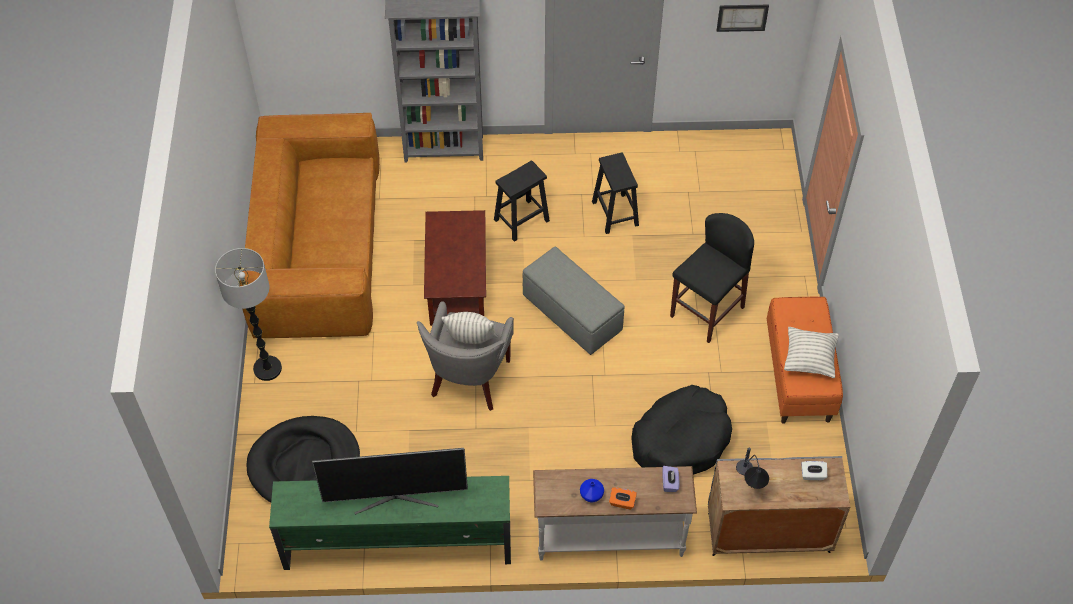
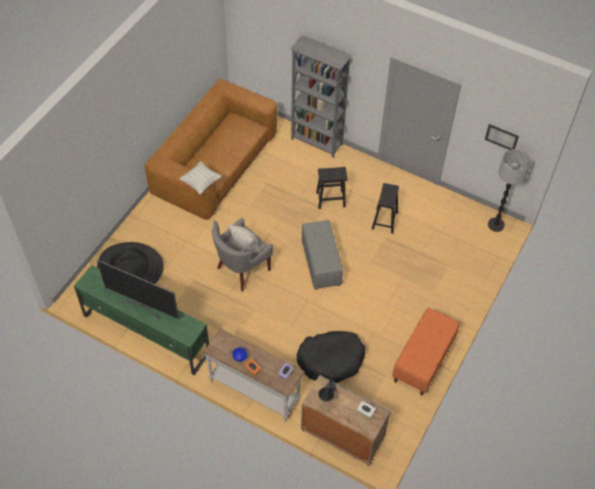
camera: 30 degrees right, 0 degrees up
floor lamp [215,248,282,381] -> floor lamp moved to [488,149,531,232]
brown coffee table [424,210,486,326] -> none
black stool [670,213,754,343] -> none
pillow [784,327,839,378] -> pillow moved to [179,161,222,194]

